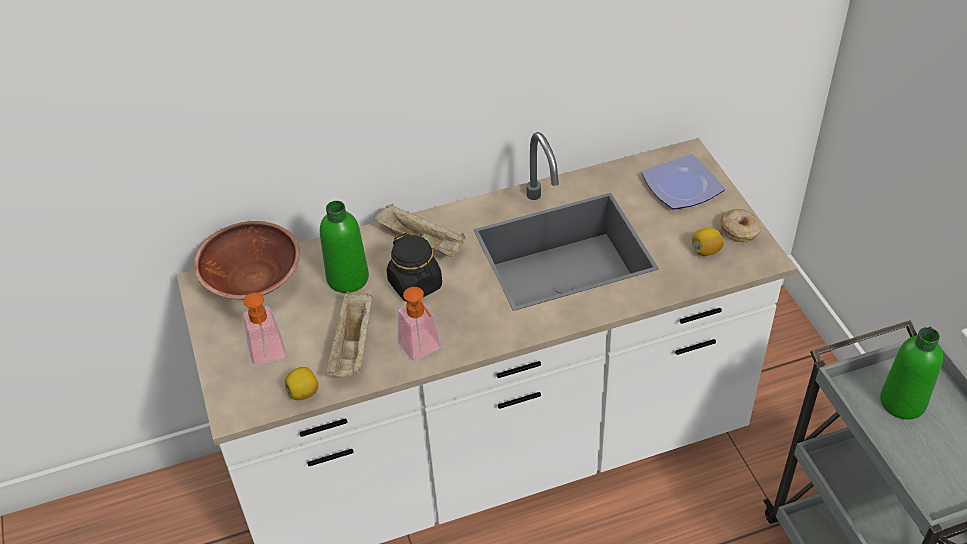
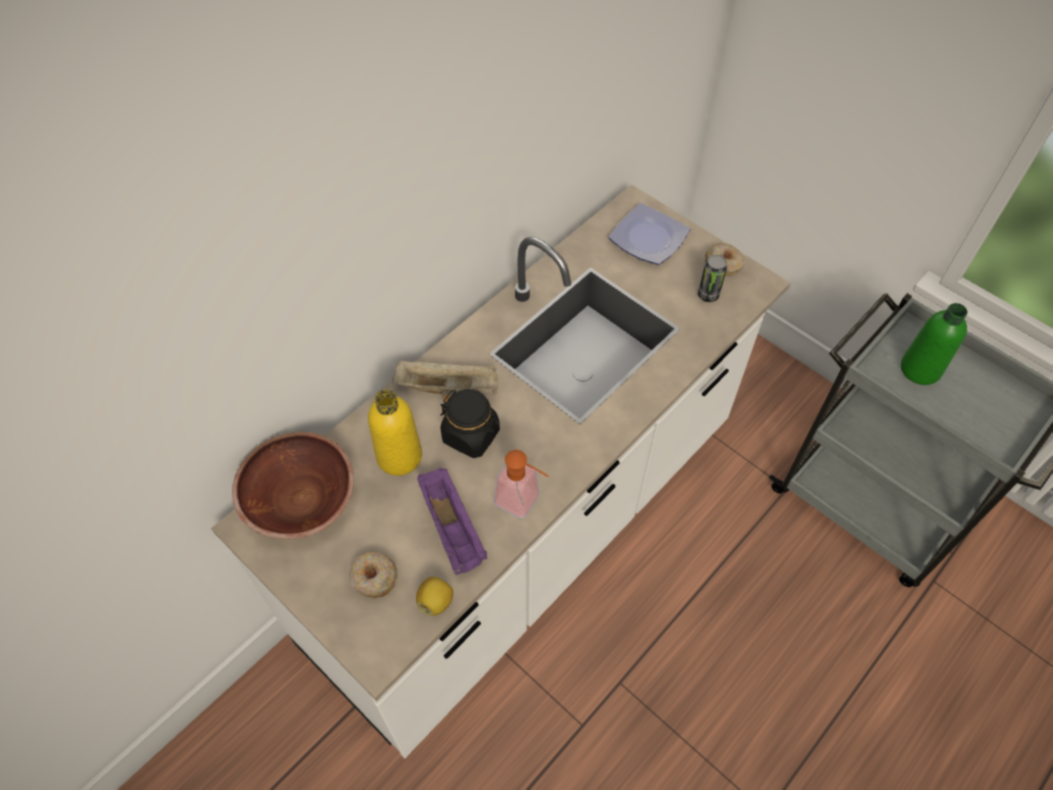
camera: 30 degrees left, 10 degrees up
soap dispenser [243,292,287,366] -> donut [350,551,398,598]
green bottle [320,201,369,293] -> yellow bottle [368,389,422,476]
beige tray [326,291,373,377] -> purple tray [417,468,487,575]
lemon [692,228,723,256] -> can [698,254,727,302]

